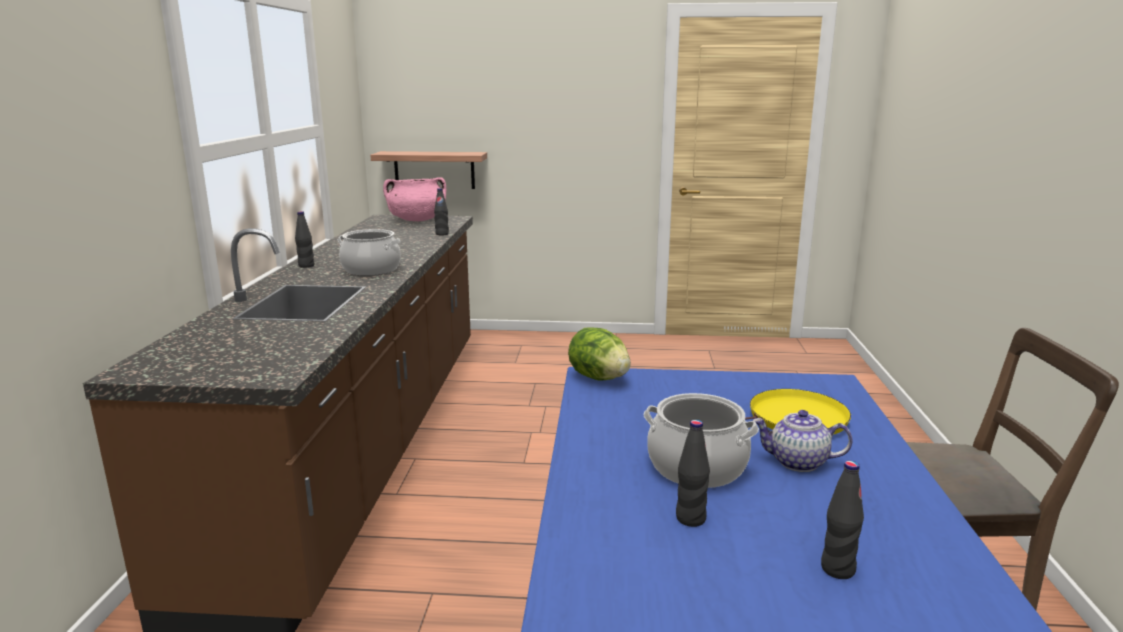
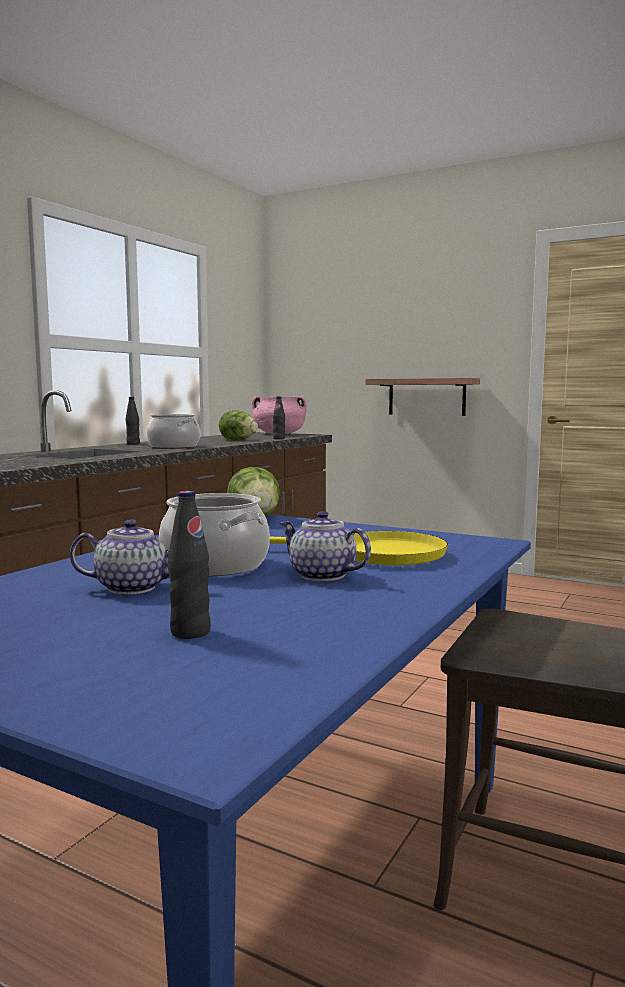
camera: 25 degrees right, 10 degrees down
shelf [370,151,487,189] -> shelf moved to [365,378,480,416]
black bottle [676,420,710,527] -> teapot [70,519,170,595]
none -> lettuce [219,410,258,441]

